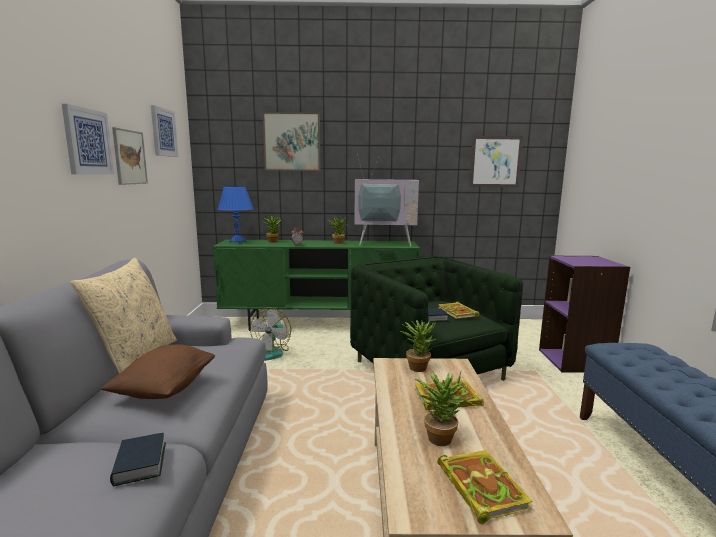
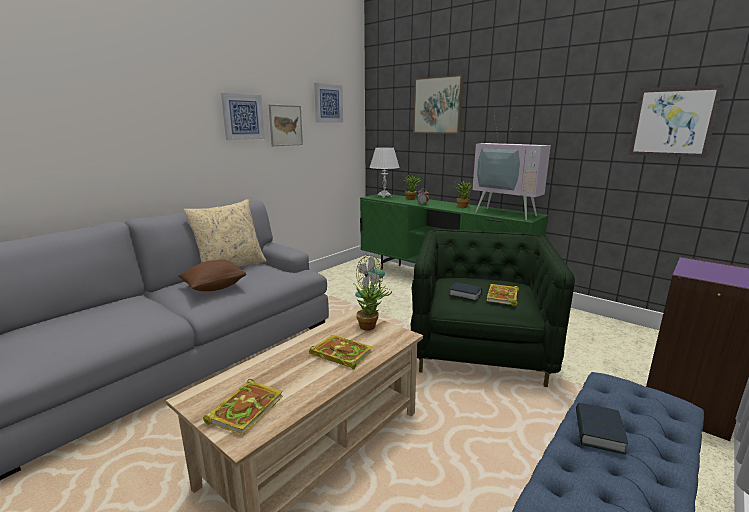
camera: 40 degrees right, 5 degrees up
book [110,433,166,486] -> book moved to [576,402,628,454]
blue table lamp [218,186,254,243] -> white table lamp [369,147,400,198]
potted plant [415,371,468,446] -> none

